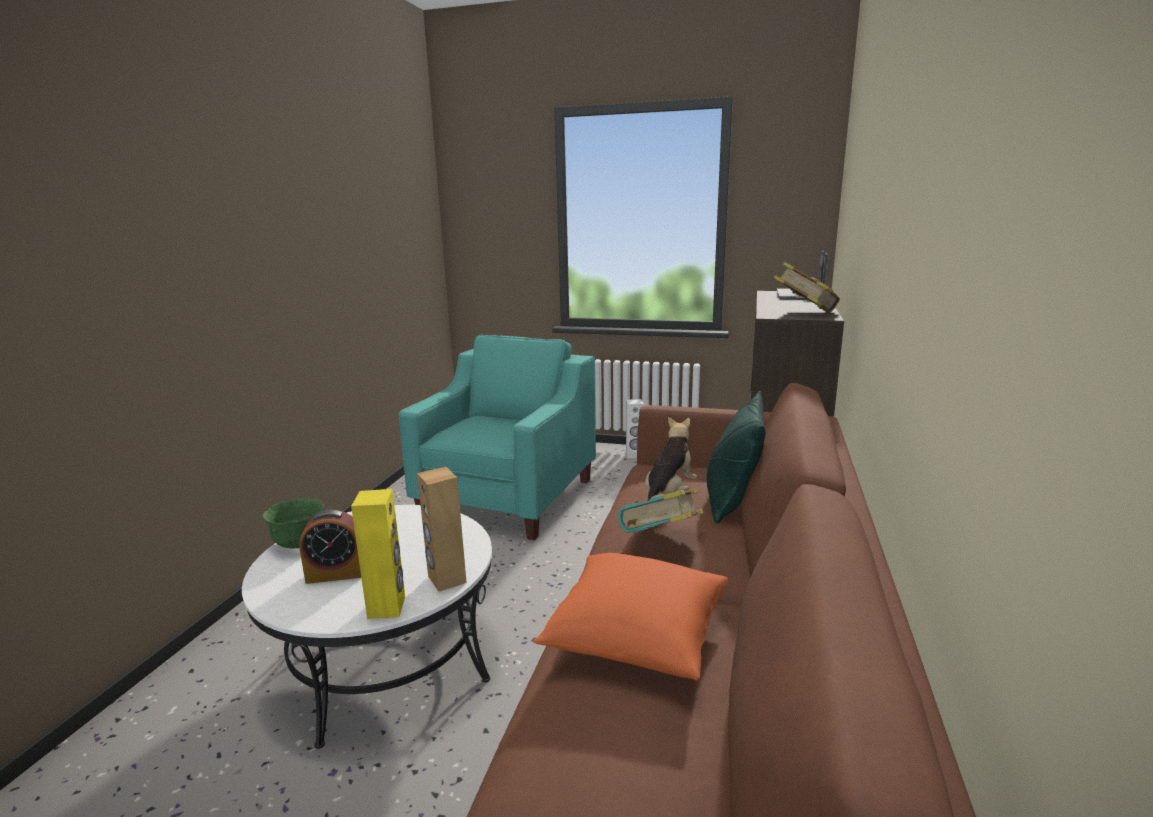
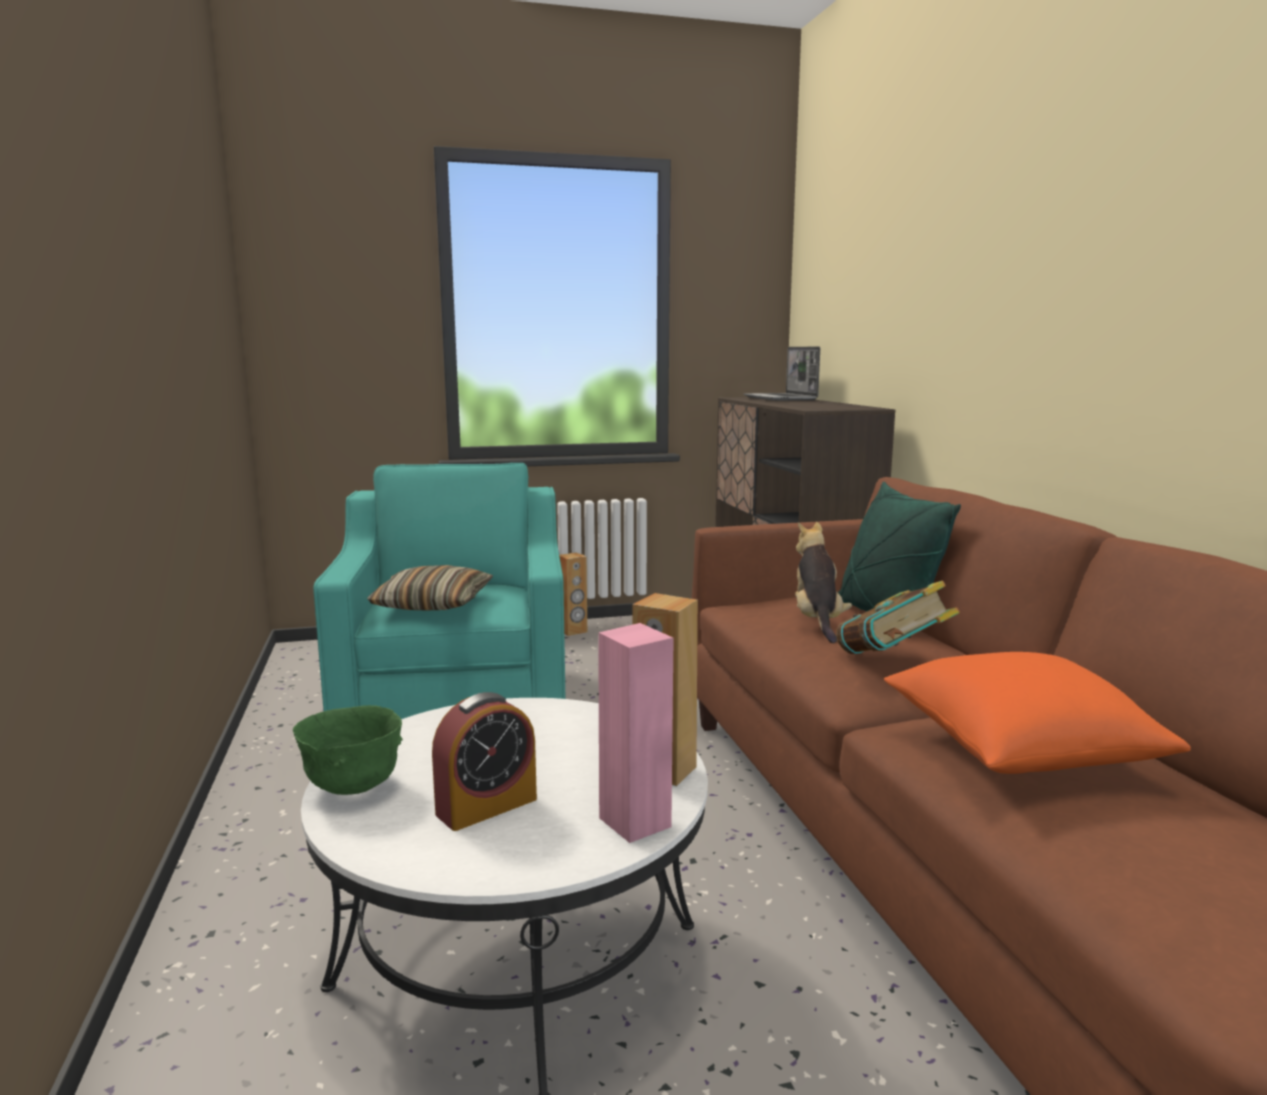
camera: 30 degrees left, 5 degrees down
yellow speaker [351,489,405,619] -> pink speaker [598,623,674,843]
white speaker [626,399,644,458] -> brown speaker [559,552,587,636]
book [774,262,840,312] -> none
none -> pillow [367,565,493,610]

